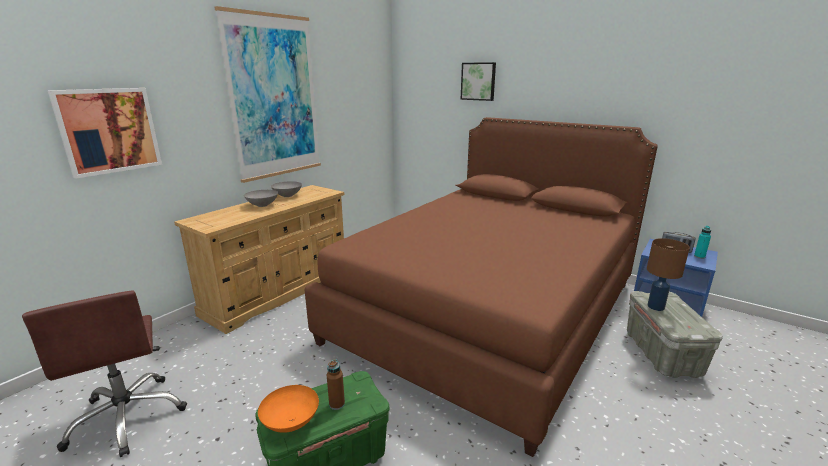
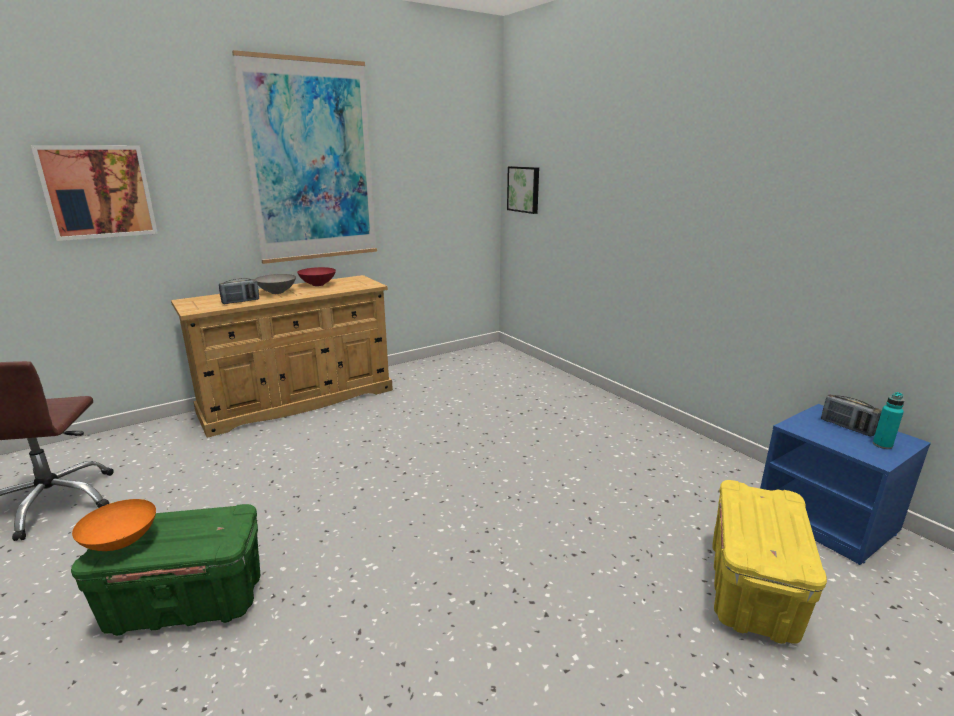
camera: 20 degrees right, 0 degrees up
grey bowl [271,181,302,197] -> red bowl [297,267,336,286]
brown bed [305,117,658,457] -> none
brown bottle [327,359,345,410] -> none
picture [461,62,496,101] -> picture moved to [507,166,539,214]
grey storage box [627,291,723,378] -> yellow storage box [712,480,827,644]
brown table lamp [647,238,690,311] -> none
none -> radio [219,278,259,304]

